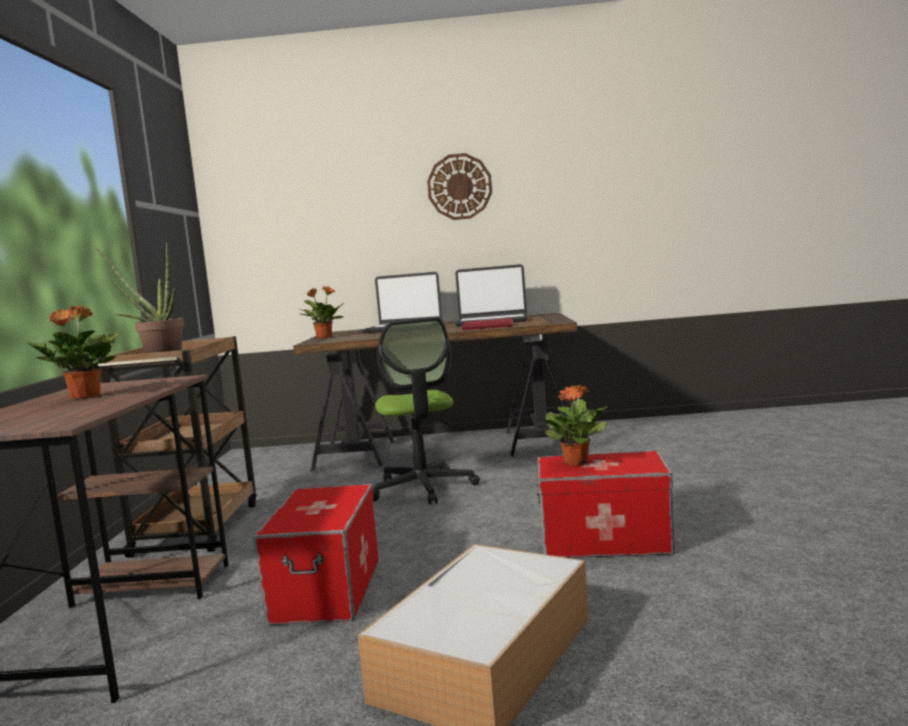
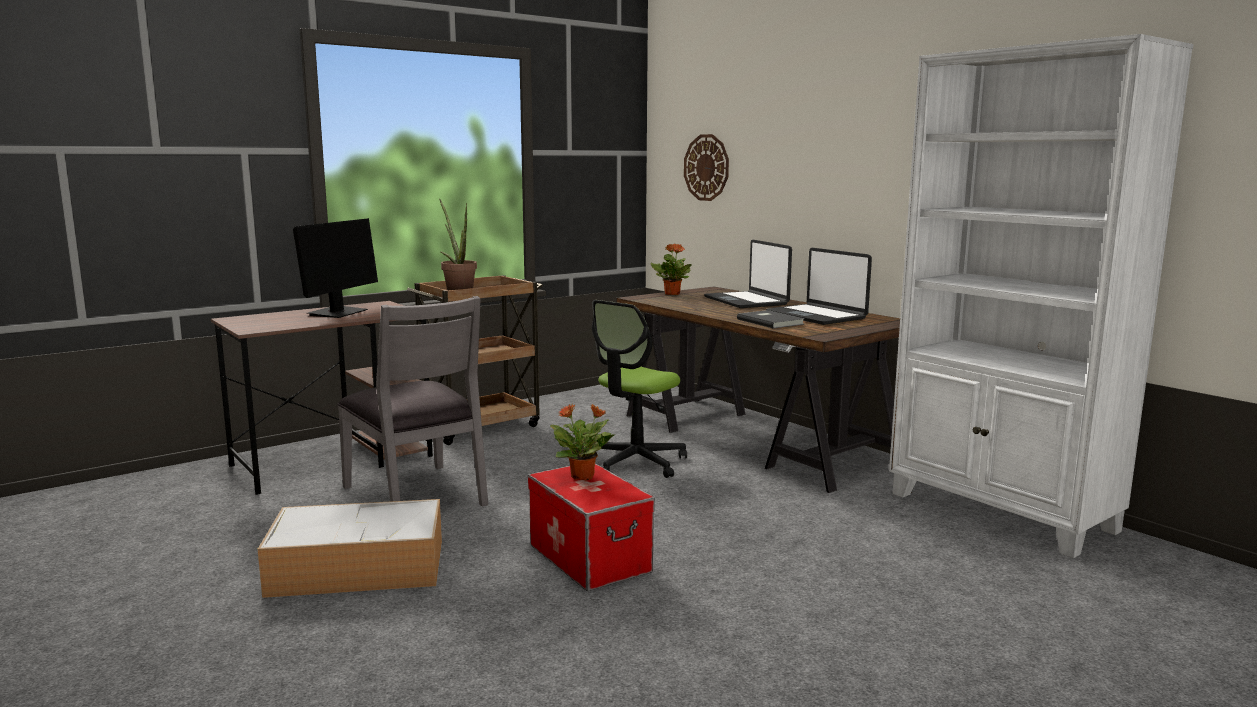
camera: 50 degrees right, 5 degrees up
potted plant [27,305,118,399] -> monitor [293,218,378,318]
storage box [253,484,379,625] -> grey chair [337,296,488,506]
wall clock [427,153,492,220] -> wall clock moved to [684,134,729,201]
red book [462,318,514,330] -> grey book [737,310,805,329]
none -> white bookcase [889,34,1194,558]

